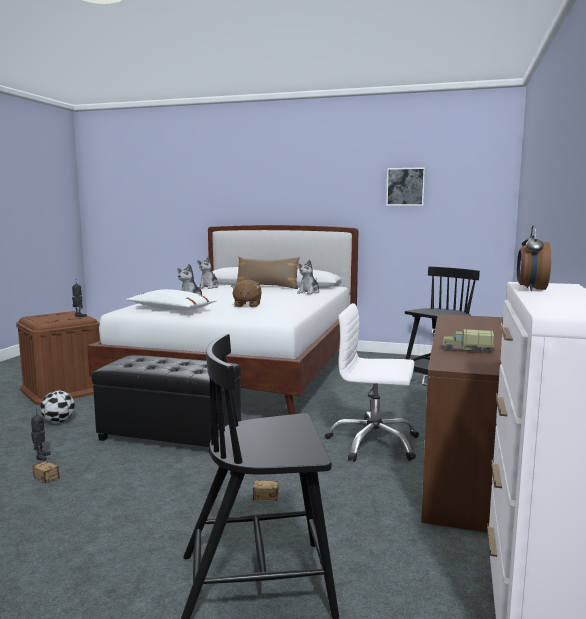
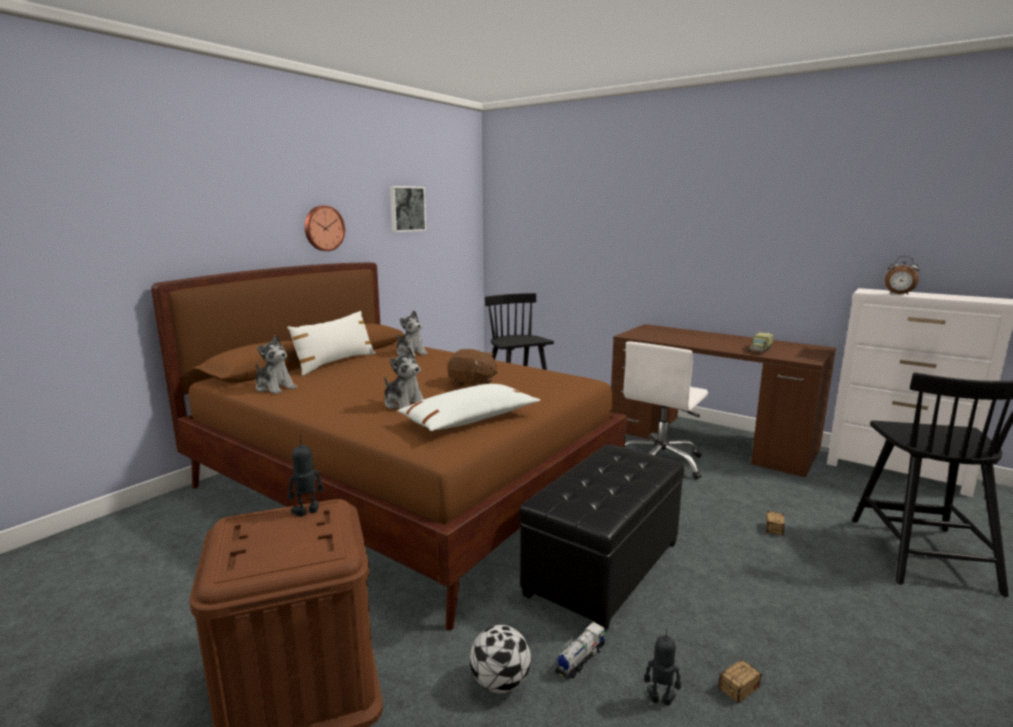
camera: 70 degrees left, 5 degrees up
white bed [87,225,358,415] -> brown bed [151,262,627,630]
brown pillow [236,257,300,289] -> white pillow [287,311,375,376]
none -> wall clock [305,206,345,251]
none -> toy truck [555,622,606,679]

